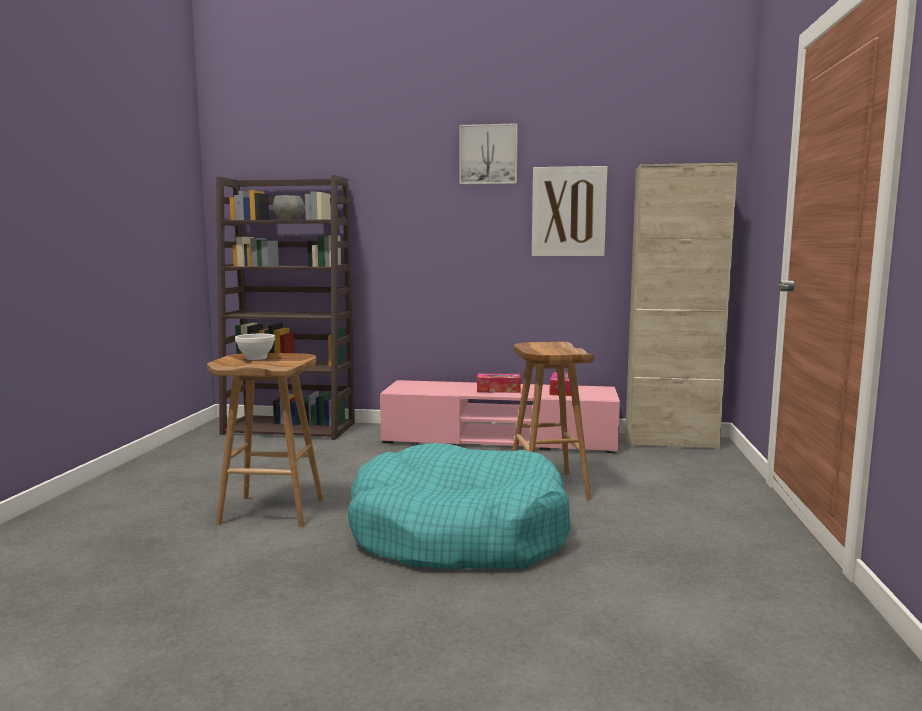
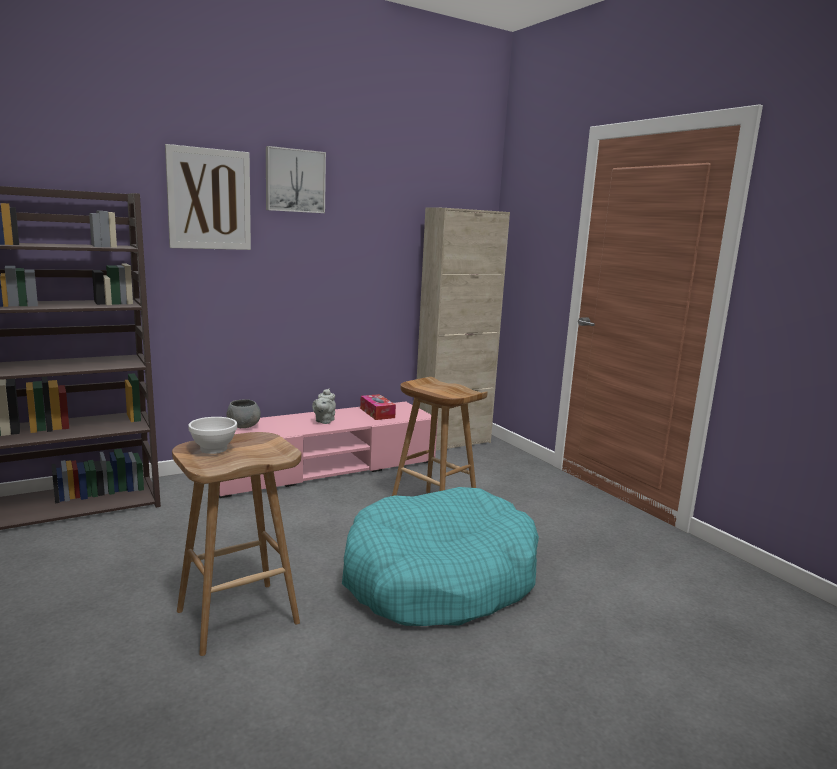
camera: 40 degrees left, 5 degrees up
grey bowl [273,195,305,220] -> grey bowl moved to [226,399,261,428]
tissue box [477,373,521,393] -> grey teapot [312,389,336,424]
picture [532,166,608,256] -> picture moved to [165,144,251,250]

